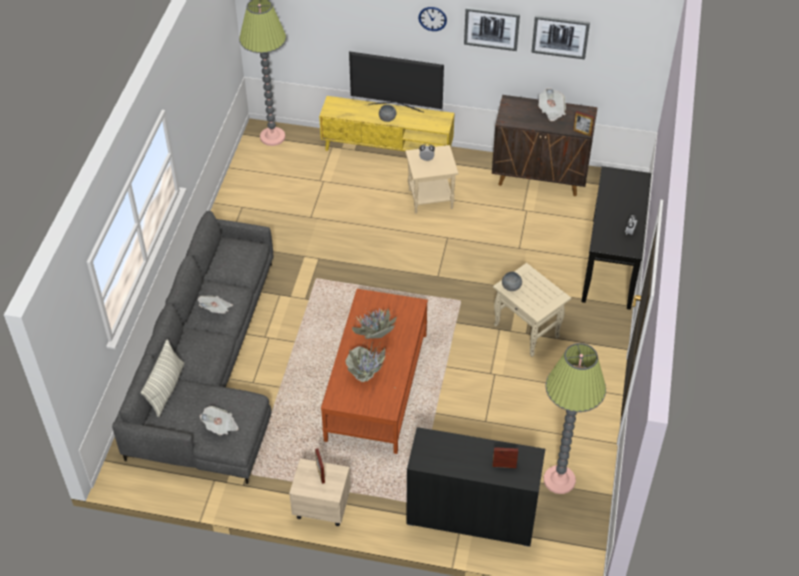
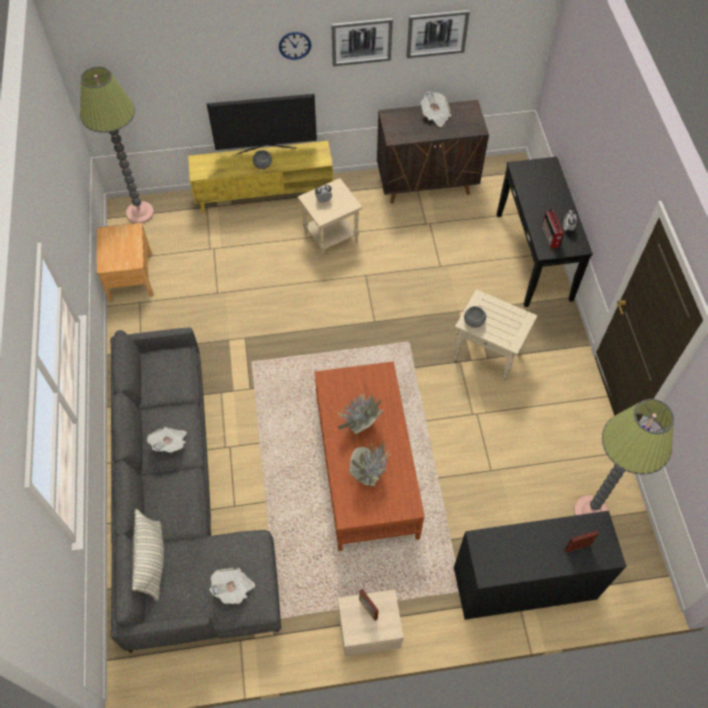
camera: 20 degrees left, 10 degrees up
picture frame [573,111,594,137] -> none
none -> brown nightstand [97,223,153,302]
none -> radio [542,208,565,249]

